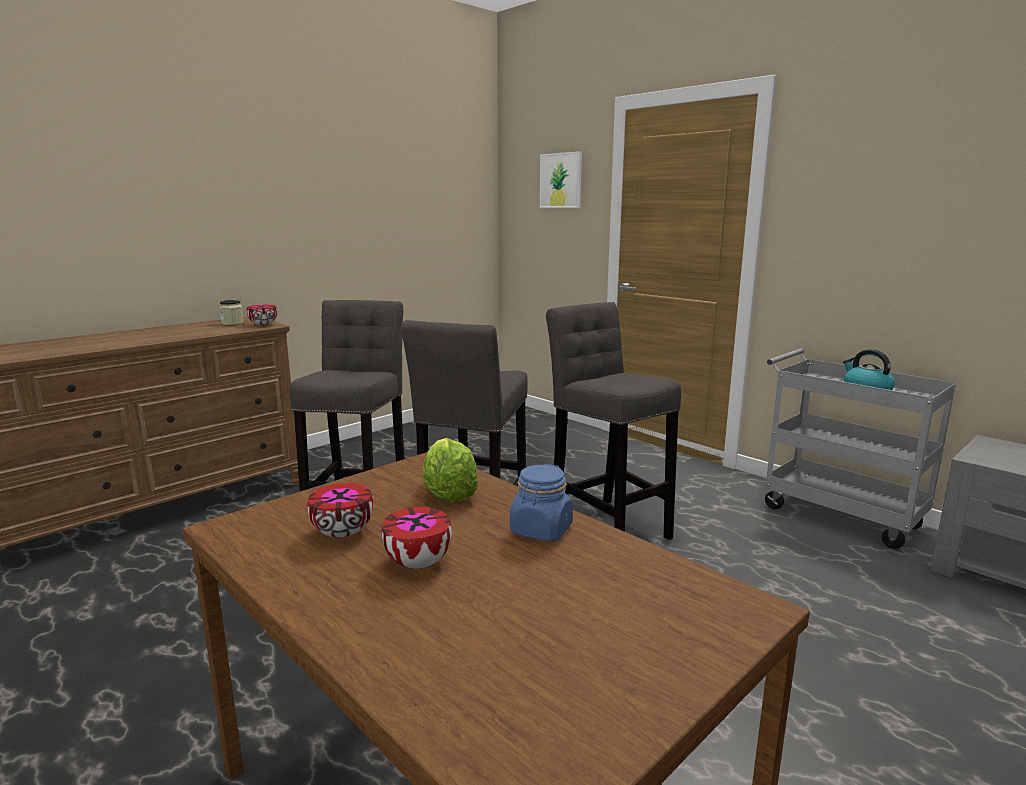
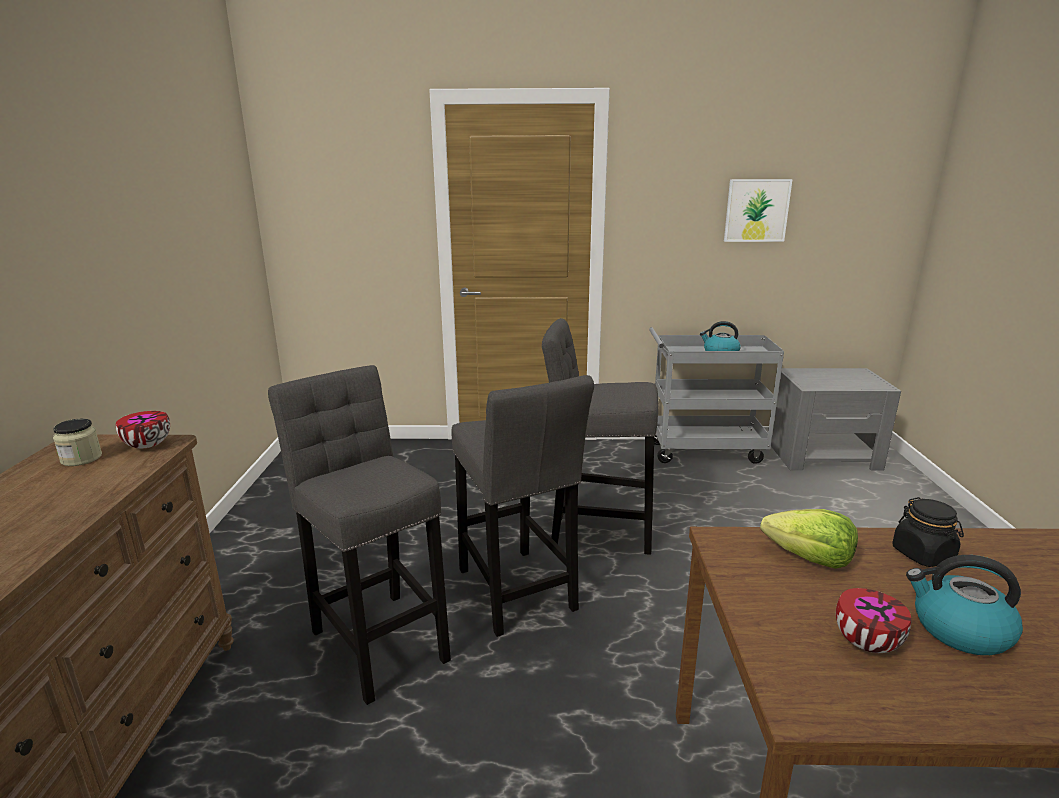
camera: 45 degrees left, 5 degrees up
bowl [382,507,452,568] -> kettle [906,555,1023,655]
blue jar [510,464,573,542] -> black jar [892,497,964,567]
picture [540,151,582,208] -> picture moved to [724,179,793,242]

